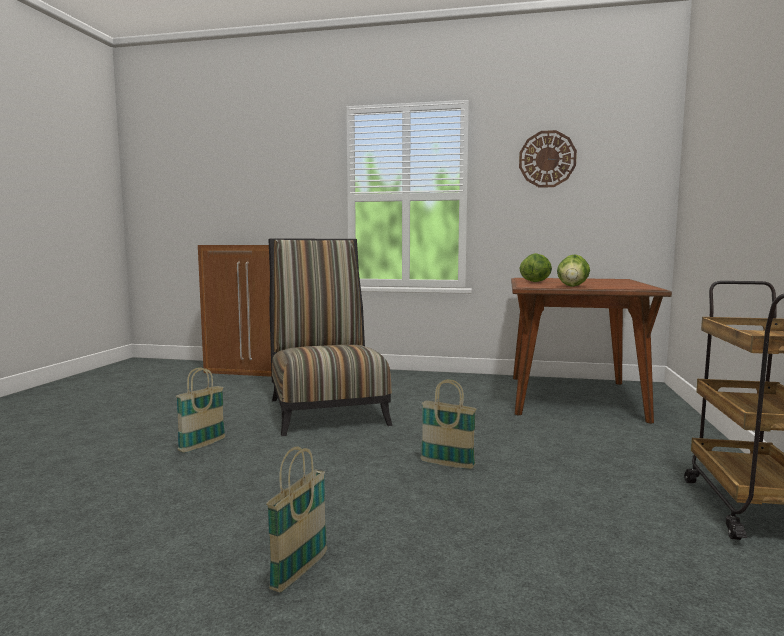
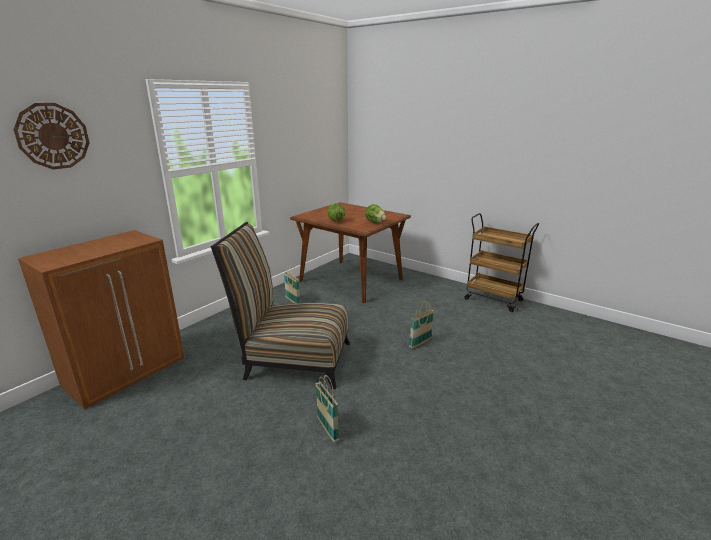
camera: 65 degrees left, 15 degrees up
basket [266,447,327,593] -> basket moved to [284,265,300,304]
wall clock [519,130,577,188] -> wall clock moved to [13,103,90,170]

